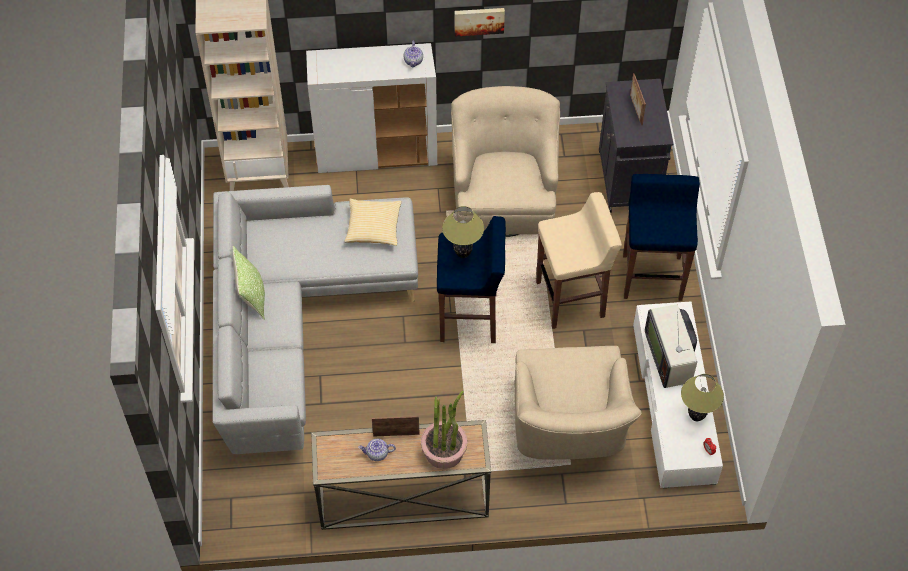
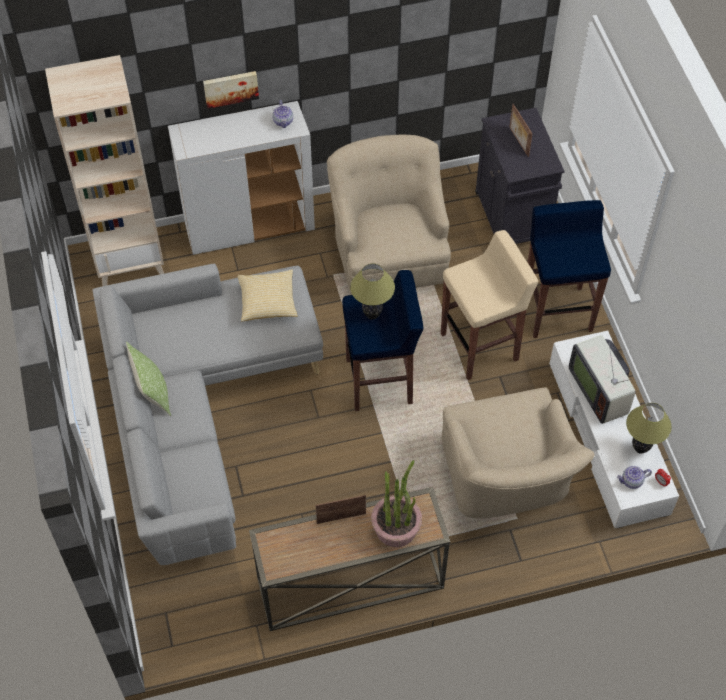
camera: 10 degrees left, 0 degrees up
teapot [358,439,396,461] -> teapot moved to [617,466,652,489]
picture [455,8,505,37] -> picture moved to [203,71,259,109]

